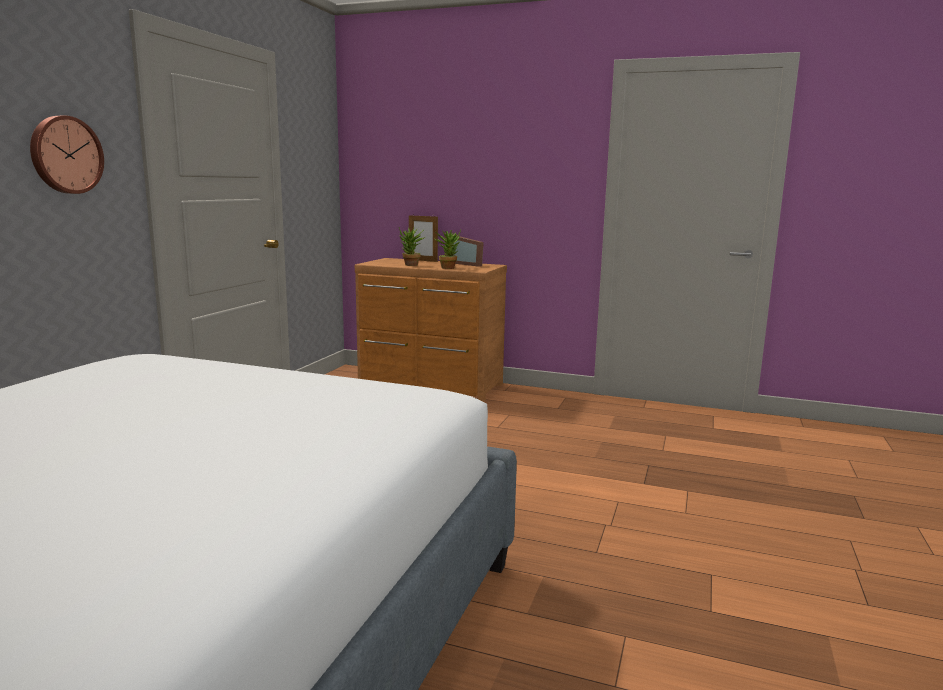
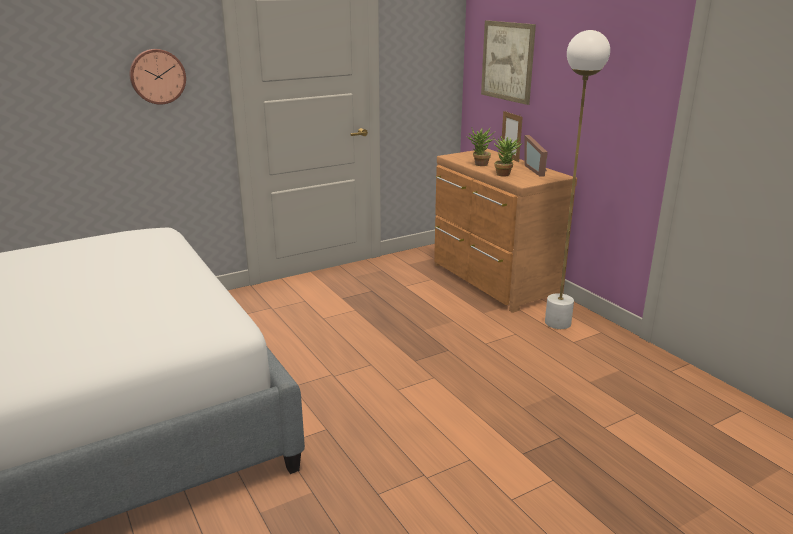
camera: 40 degrees right, 10 degrees up
none -> picture [481,20,536,105]
none -> white floor lamp [545,30,610,329]

